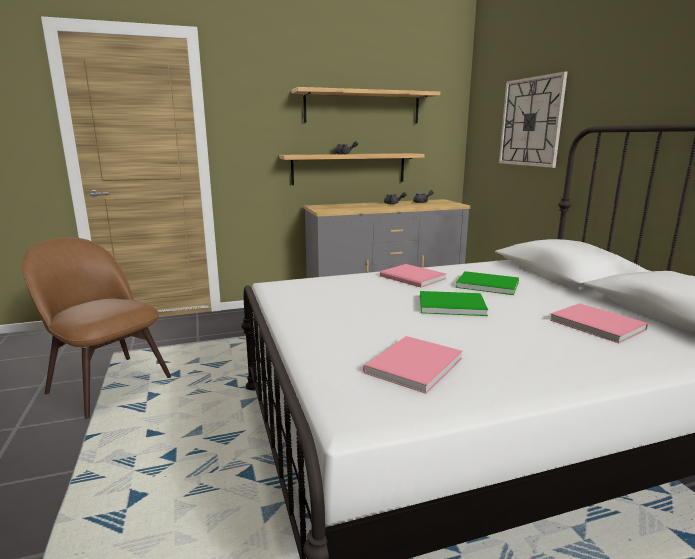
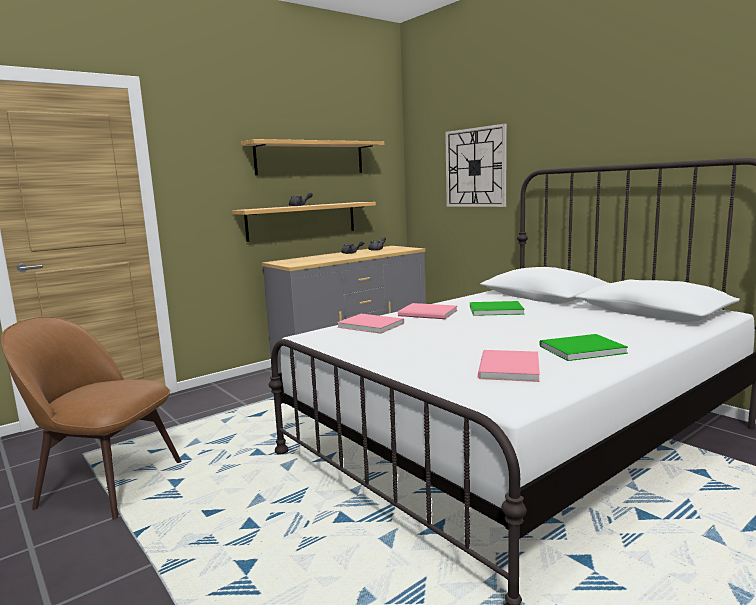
camera: 20 degrees left, 5 degrees down
green book [420,291,488,316] -> green book moved to [539,334,628,361]
pink book [550,303,648,343] -> pink book moved to [337,314,404,334]

